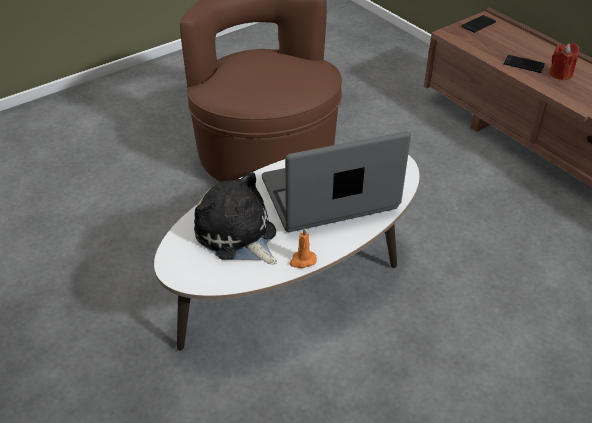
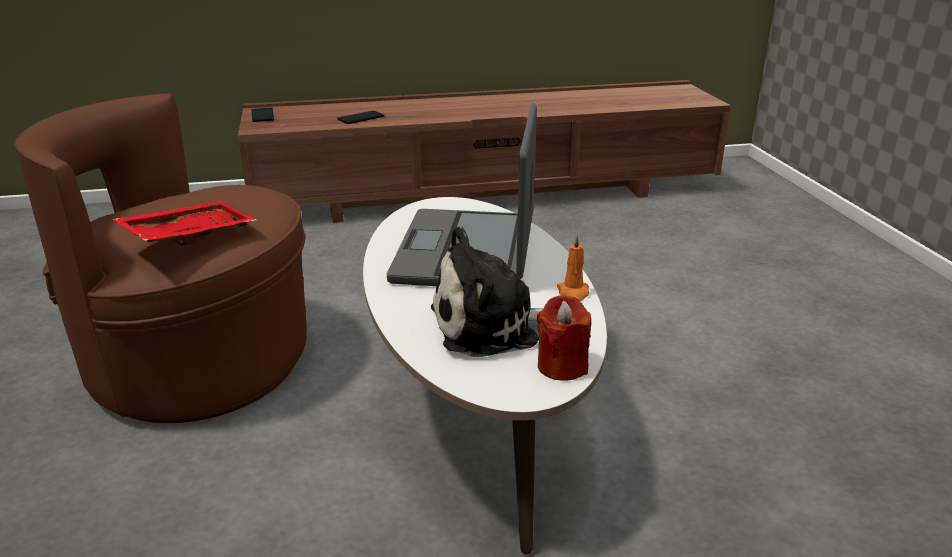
camera: 65 degrees left, 15 degrees down
red candle [549,43,580,80] -> red candle moved to [537,295,591,381]
none -> red tray [112,201,256,245]

